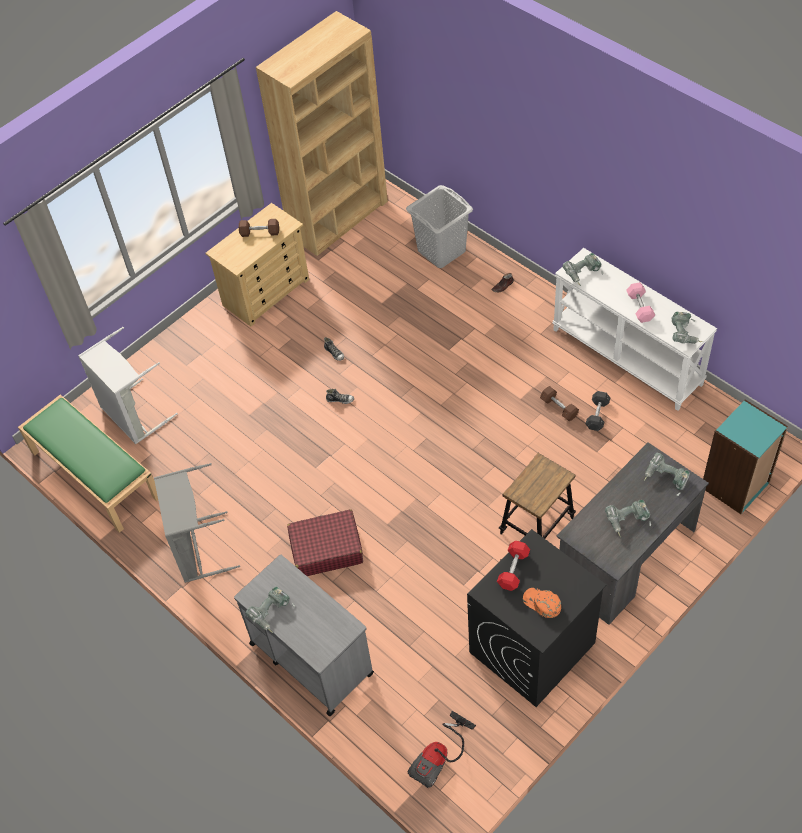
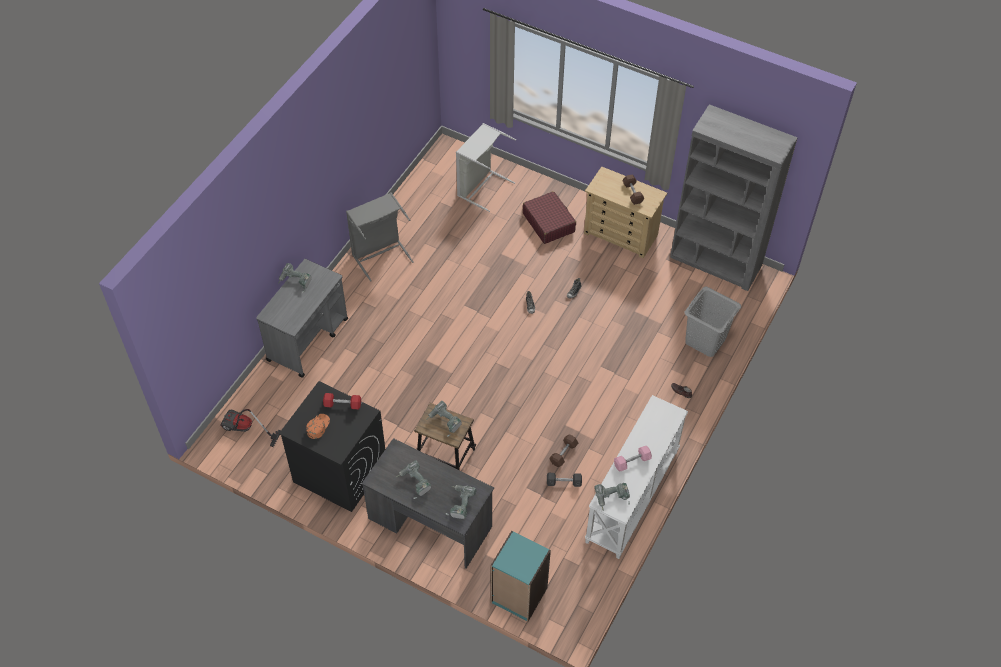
camera: 70 degrees right, 0 degrees up
green bench [18,394,158,533] -> none
brown bookcase [256,11,388,256] -> grey bookcase [670,104,798,291]
red suitcase [287,509,363,576] -> red suitcase moved to [523,191,576,244]
power drill [562,253,604,286] -> power drill moved to [426,401,462,437]

